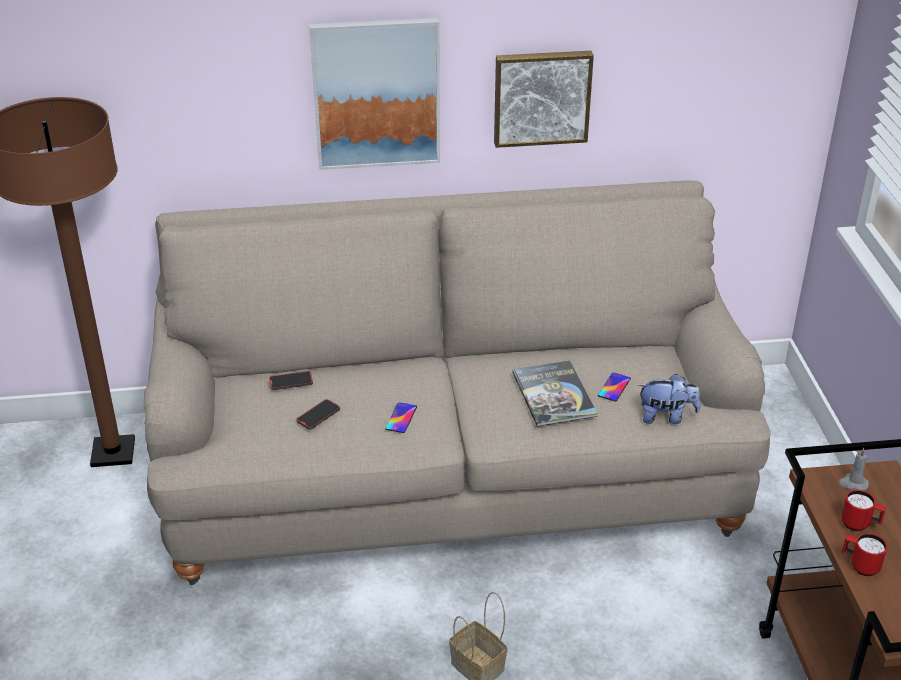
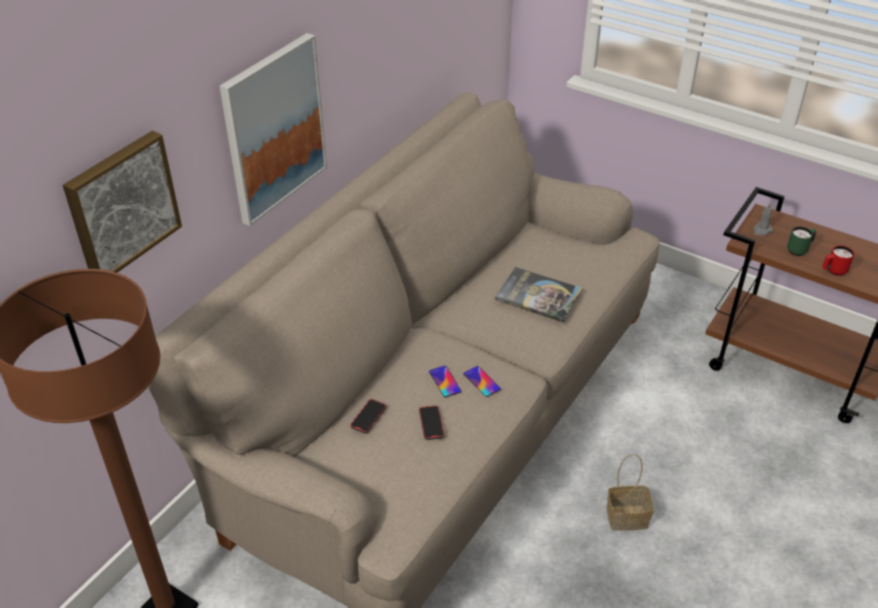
camera: 50 degrees left, 5 degrees up
picture [494,51,594,148] -> picture moved to [63,131,182,273]
phone [598,372,631,402] -> phone moved to [429,366,462,397]
plush toy [638,374,700,424] -> none
red mug [841,490,886,531] -> green mug [787,226,817,256]

